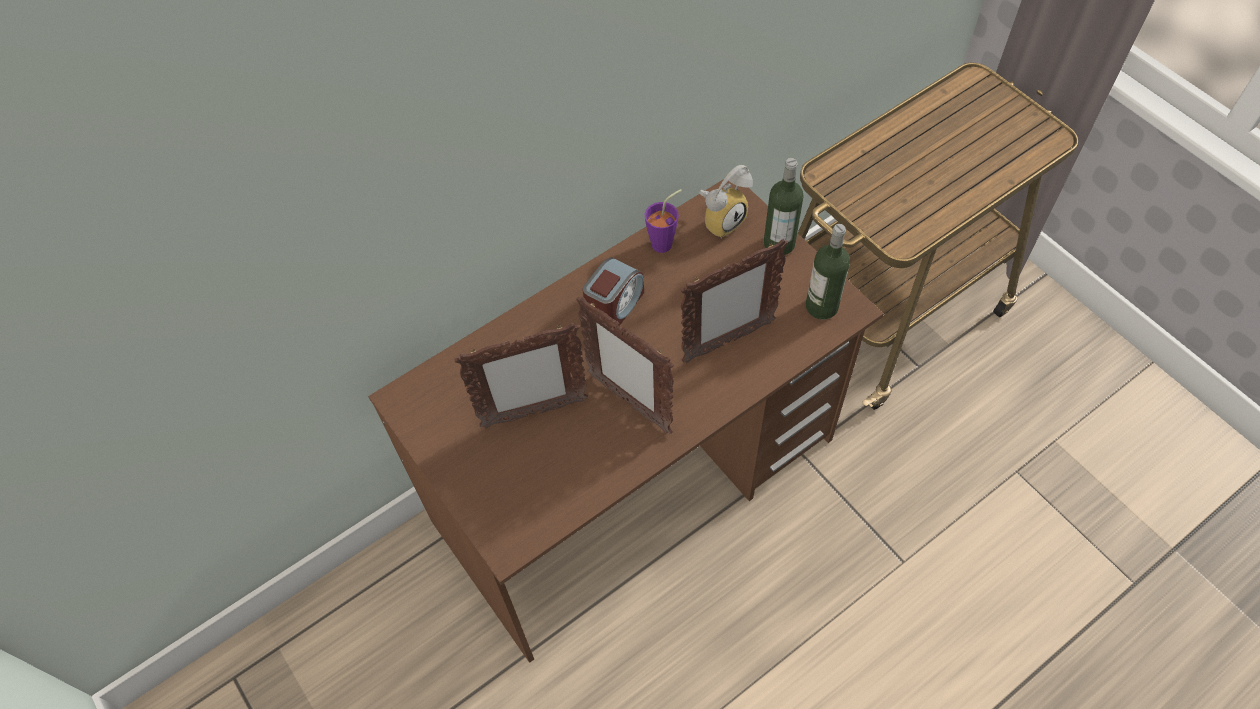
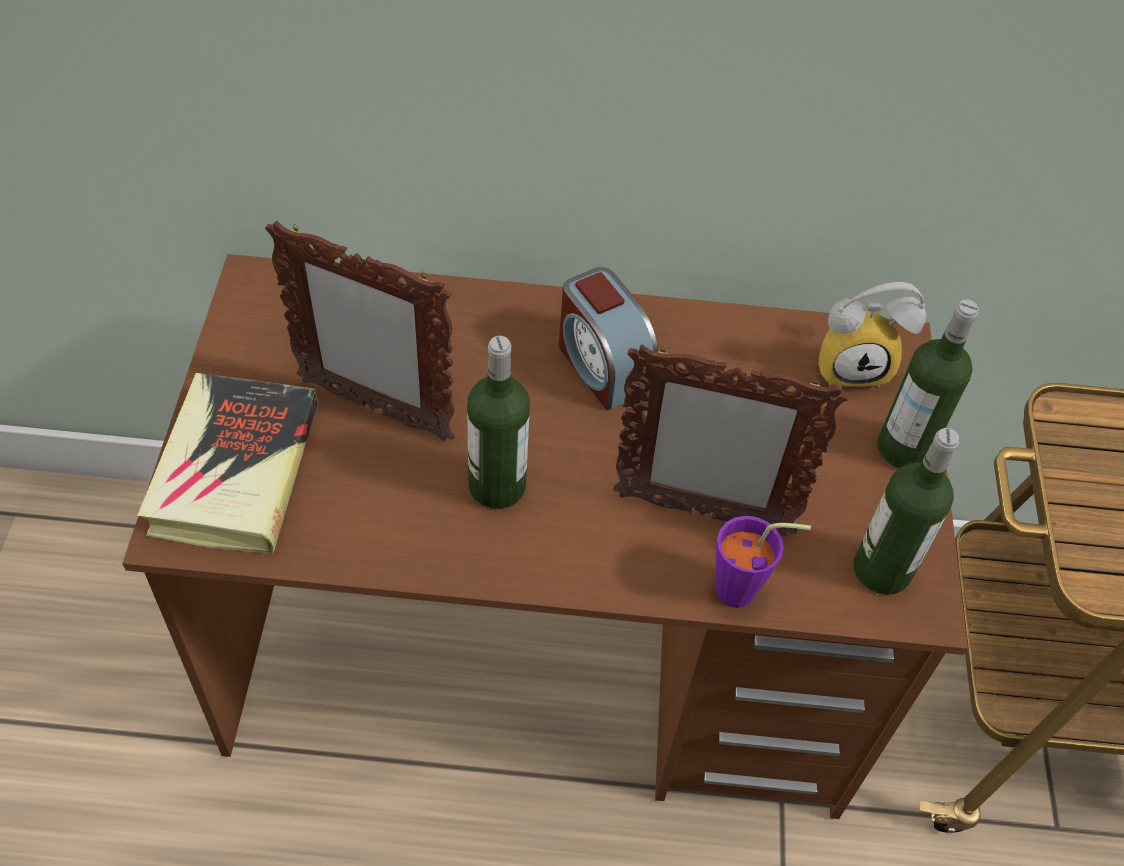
camera: 35 degrees right, 5 degrees down
picture frame [576,297,674,434] -> bottle [467,336,530,509]
alarm clock [583,258,644,328] -> alarm clock turned 75 degrees clockwise [559,267,658,410]
purple cup [645,189,682,253] -> purple cup moved to [715,516,811,608]
none -> book [137,373,318,555]

